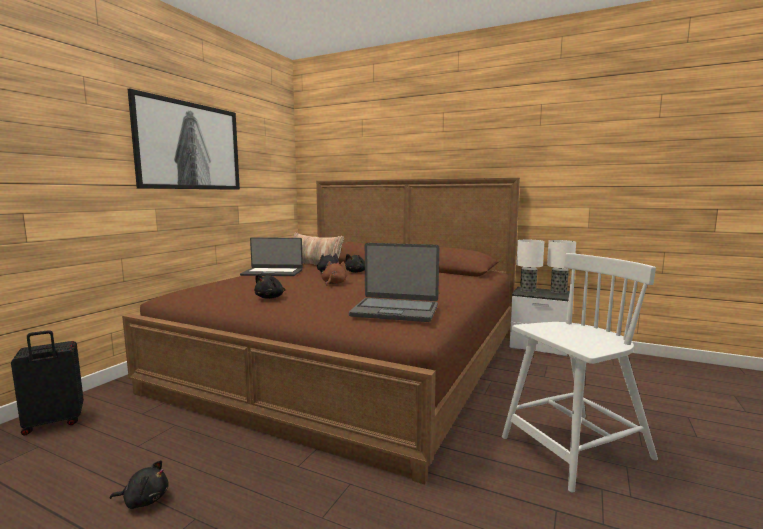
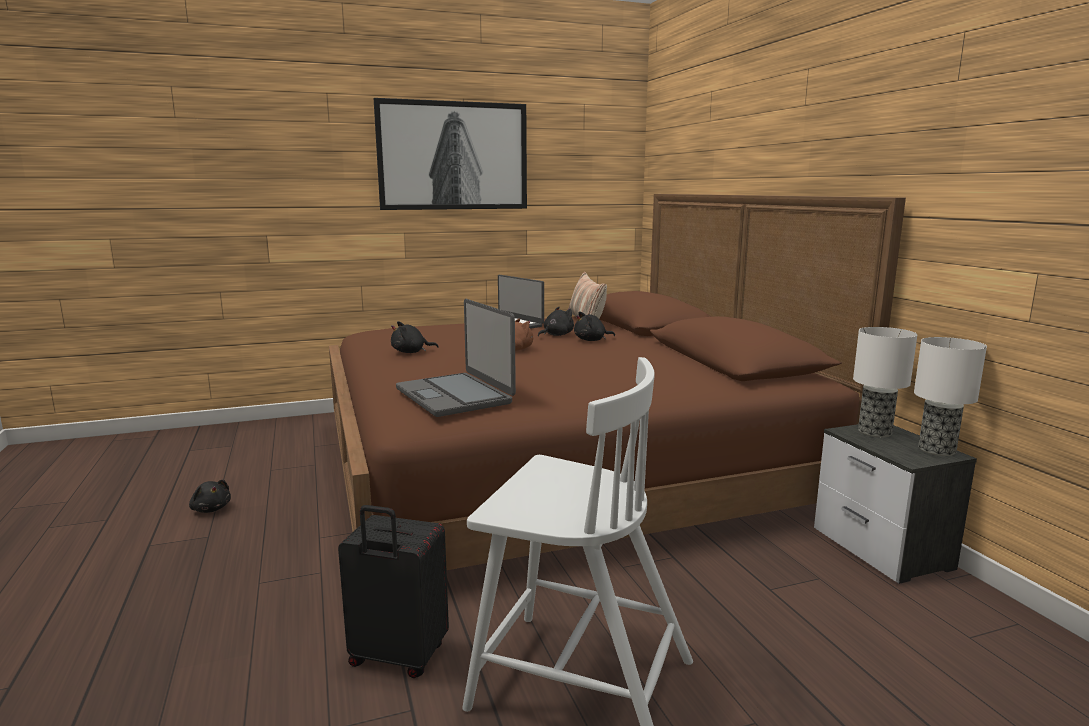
camera: 45 degrees right, 5 degrees up
black suitcase [11,330,84,436] -> black suitcase moved to [338,505,449,678]

